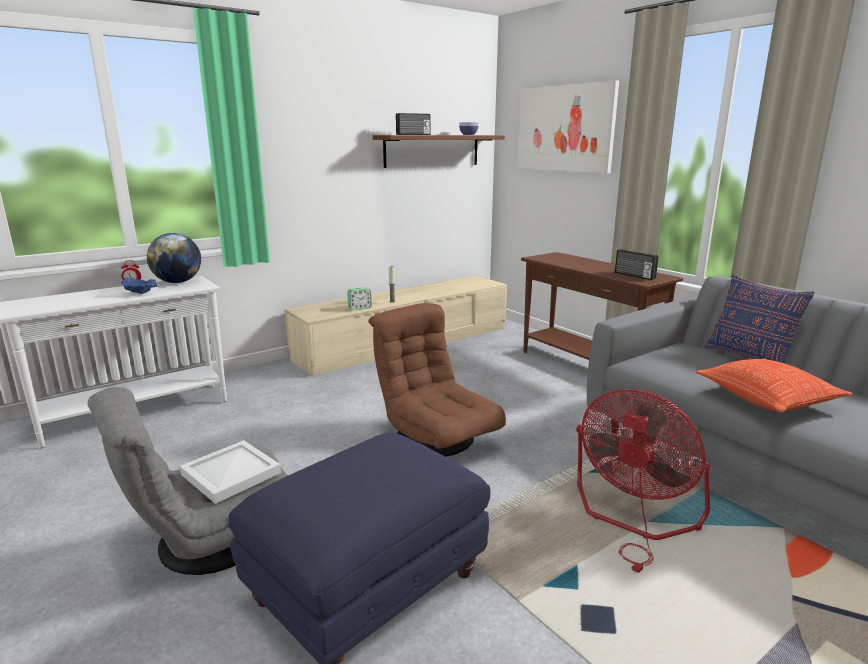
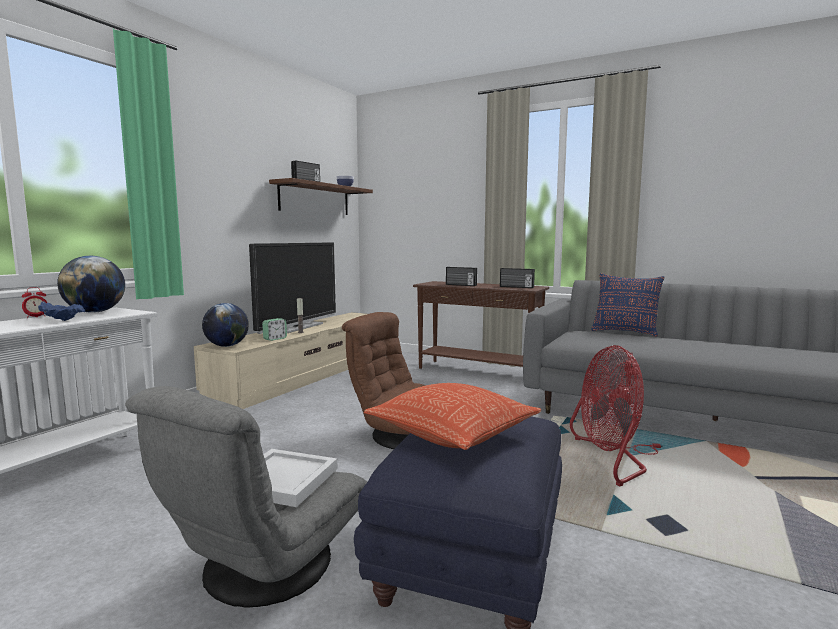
camera: 25 degrees left, 10 degrees down
picture [517,80,619,173] -> none
red fan [576,389,710,573] -> red fan turned 105 degrees counterclockwise [570,345,662,487]
orange pillow [696,358,852,413] -> orange pillow moved to [364,383,541,450]
none -> globe [202,303,249,347]
none -> television [249,243,336,334]
none -> radio [446,267,477,286]

